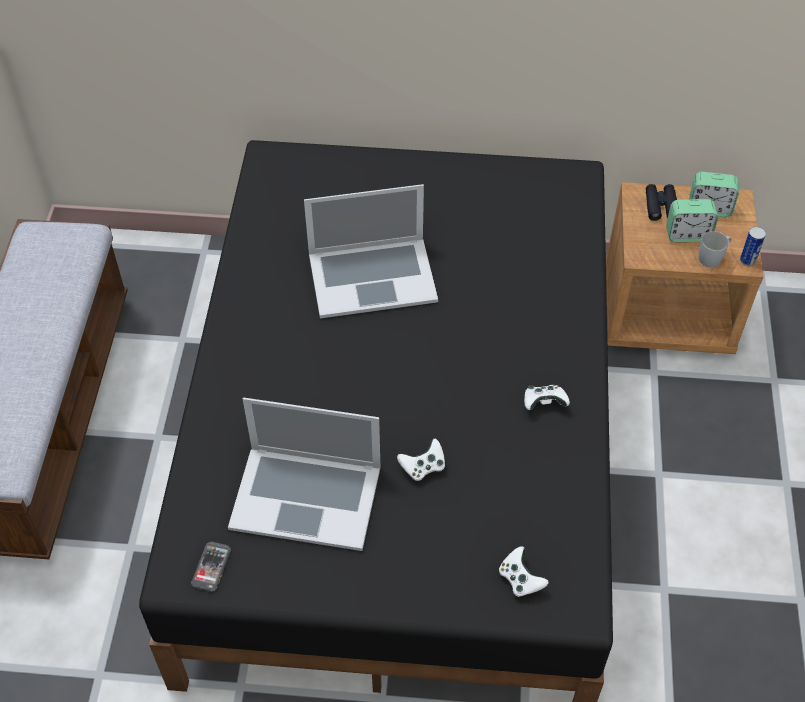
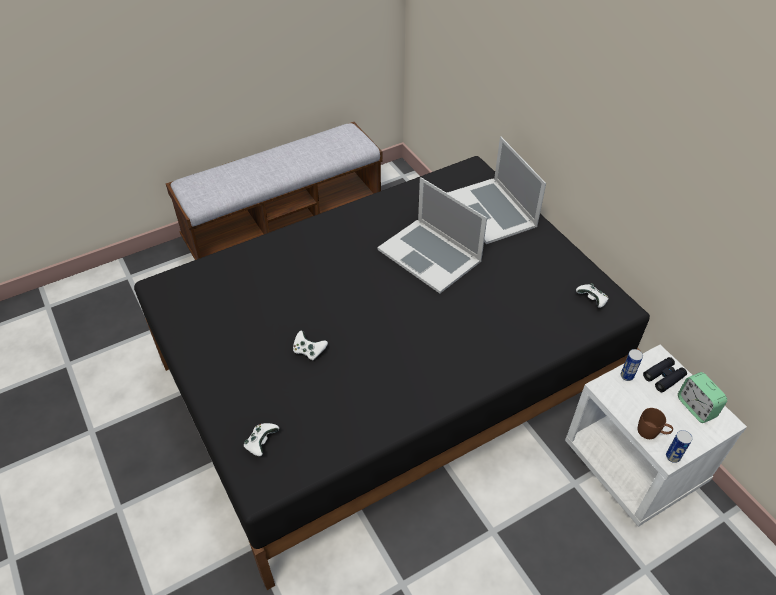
camera: 55 degrees right, 5 degrees down
phone [191,542,231,592] -> none
laptop [228,398,381,551] -> laptop moved to [447,136,546,244]
white game controller [524,385,570,410] -> white game controller moved to [576,283,609,308]
brown nightstand [606,182,763,354] -> white nightstand [565,345,747,527]
alarm clock [666,199,718,242] -> none
white mug [699,231,732,267] -> brown mug [638,408,673,439]
none -> can [621,349,643,381]

